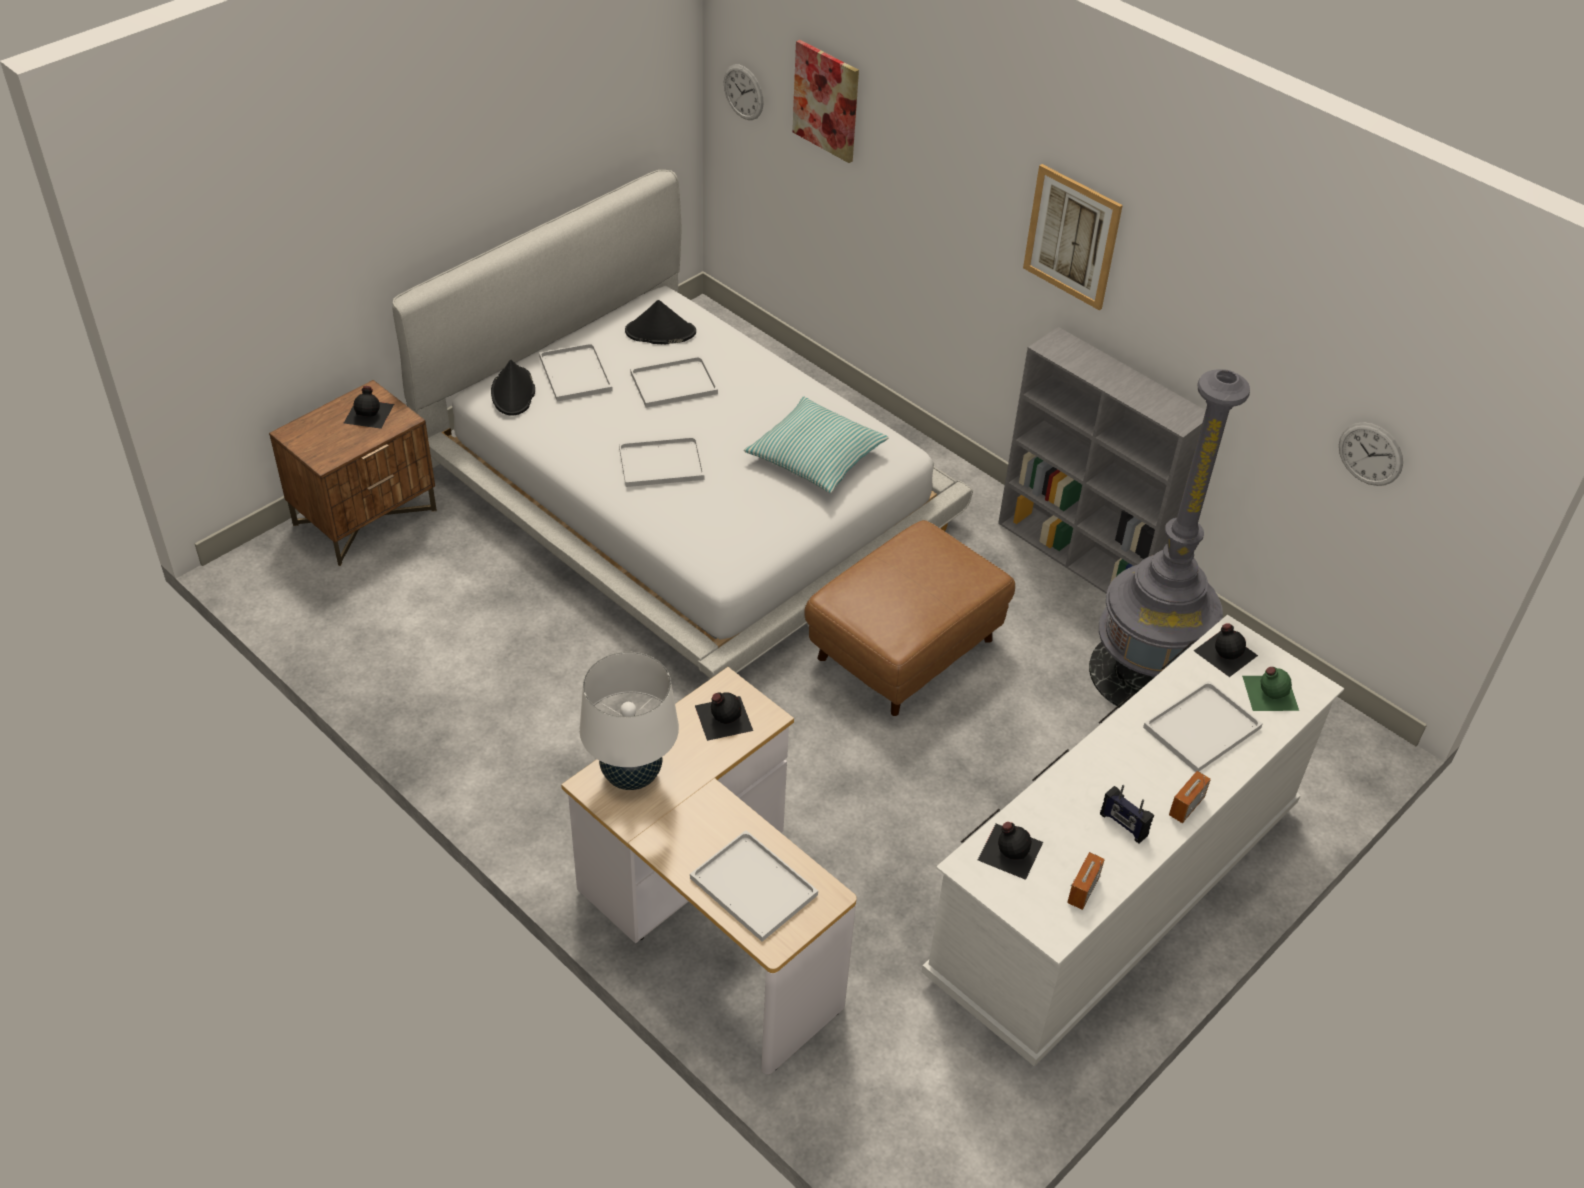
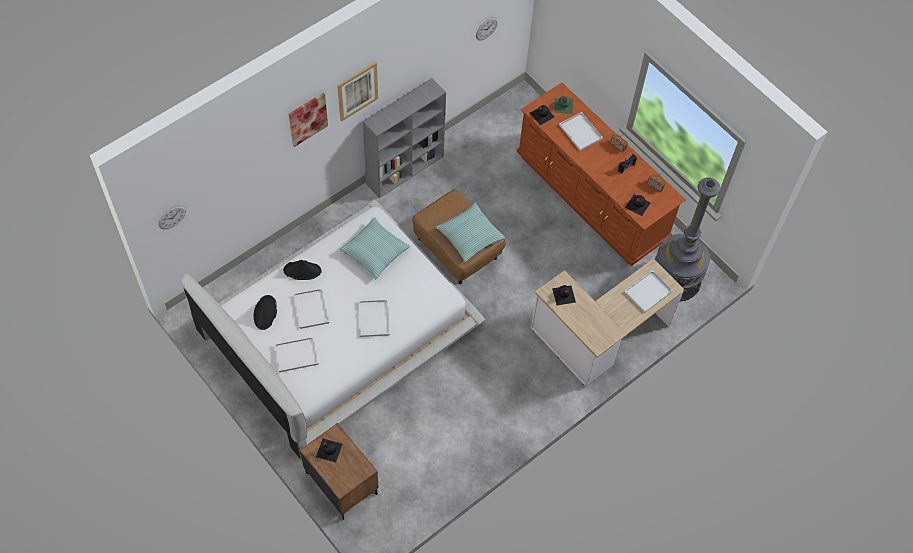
camera: 85 degrees left, 15 degrees up
black hat [491,360,535,416] -> black hat moved to [283,260,322,280]
white table lamp [580,652,679,790] -> none
picture [792,40,859,163] -> picture moved to [289,93,328,147]
white dresser [922,615,1344,1066] -> brown dresser [517,82,686,266]
grey floor lamp [1089,369,1250,708] -> grey floor lamp moved to [655,177,720,301]
none -> pillow [435,202,505,262]

